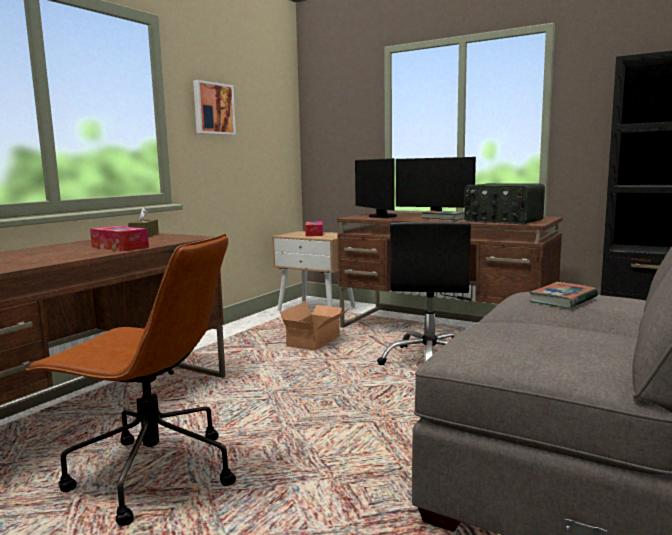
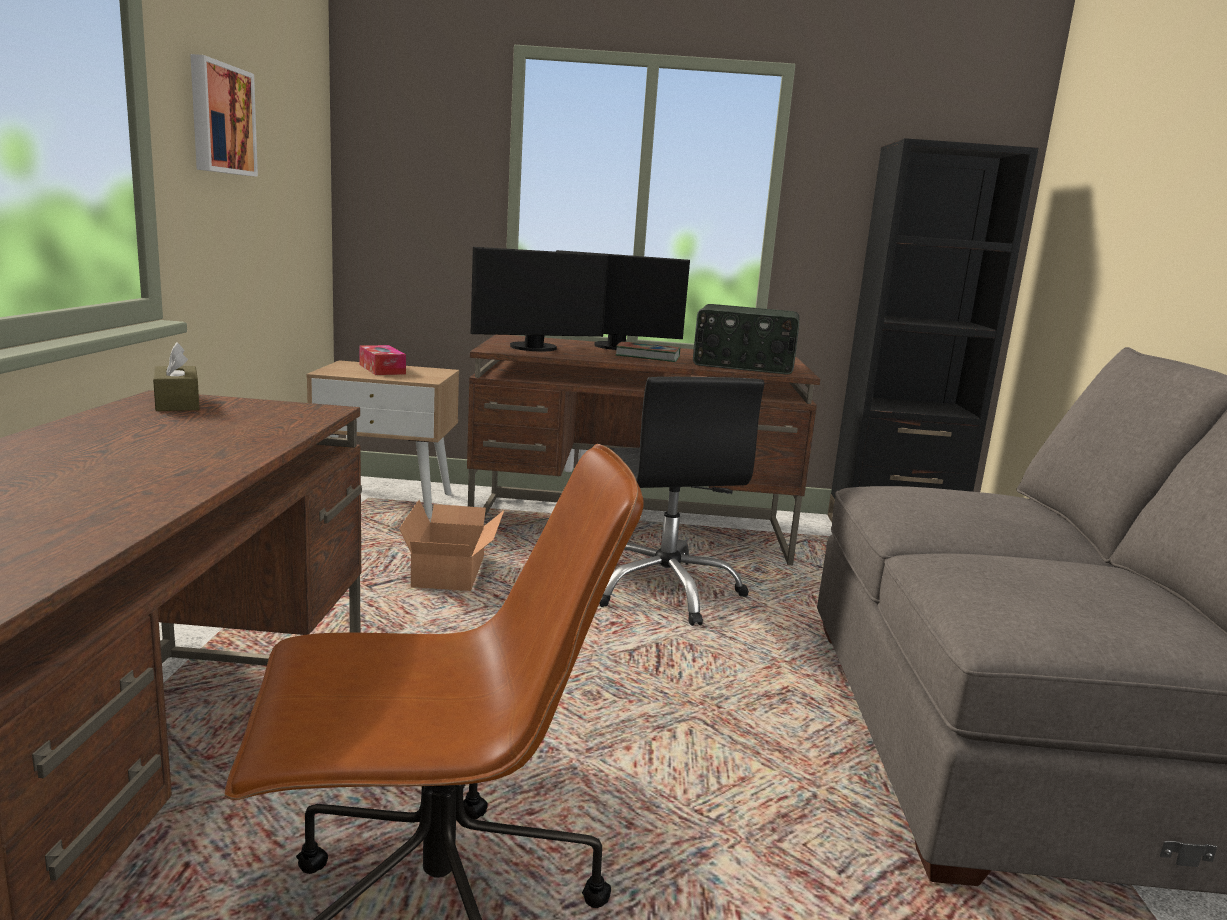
camera: 30 degrees left, 5 degrees up
tissue box [90,226,149,251] -> none
monitor [355,158,397,218] -> monitor turned 60 degrees counterclockwise [471,247,609,351]
book [529,282,598,308] -> none

